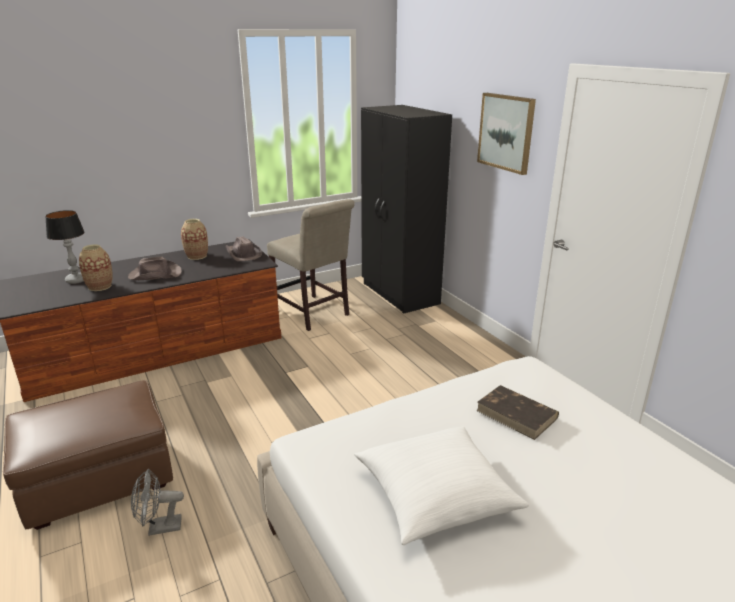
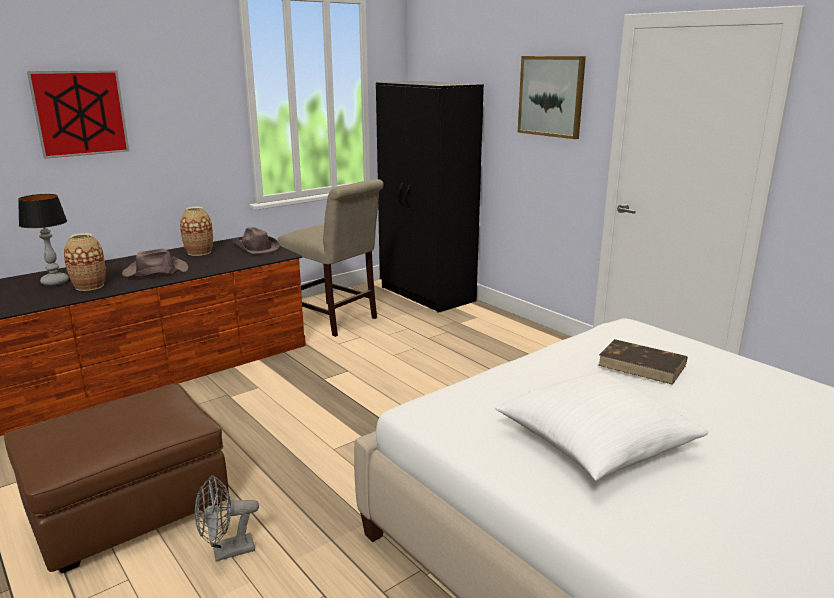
camera: 10 degrees left, 5 degrees down
none -> picture [27,70,129,159]

